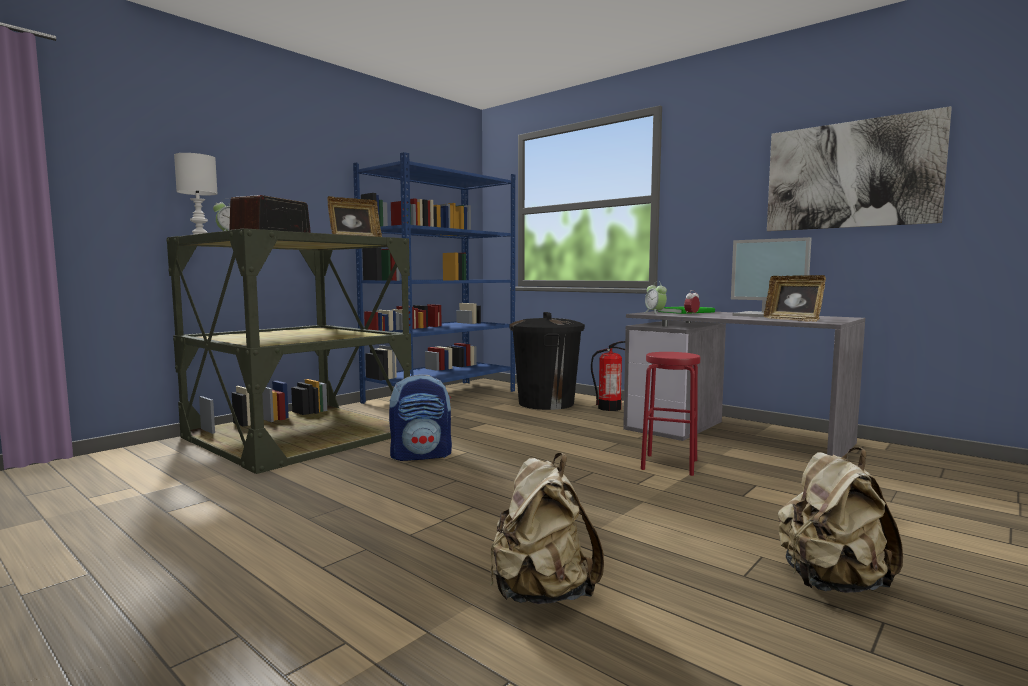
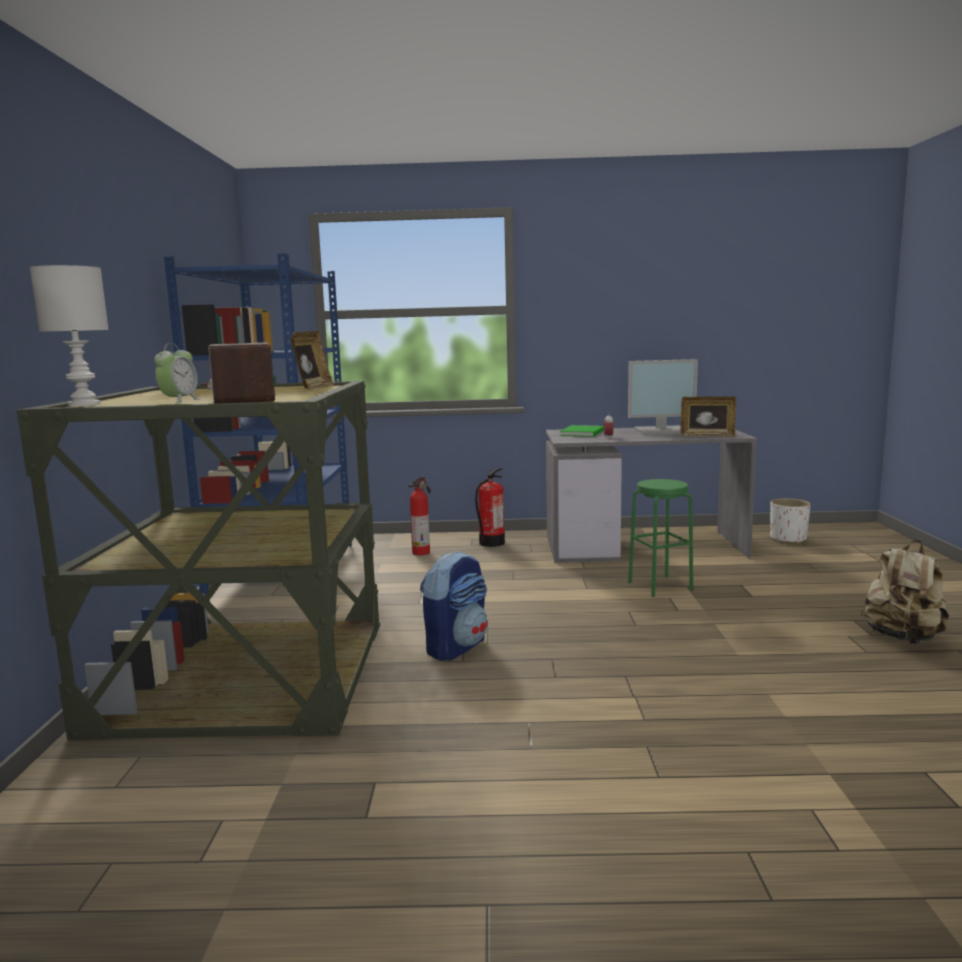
camera: 40 degrees left, 5 degrees up
beige backpack [490,453,604,604] -> none
black trash can [509,312,585,410] -> fire extinguisher [408,477,431,555]
red stool [641,352,700,476] -> green stool [628,479,693,597]
alarm clock [645,281,667,314] -> none
picture [767,106,952,231] -> none
none -> white planter [770,498,811,543]

